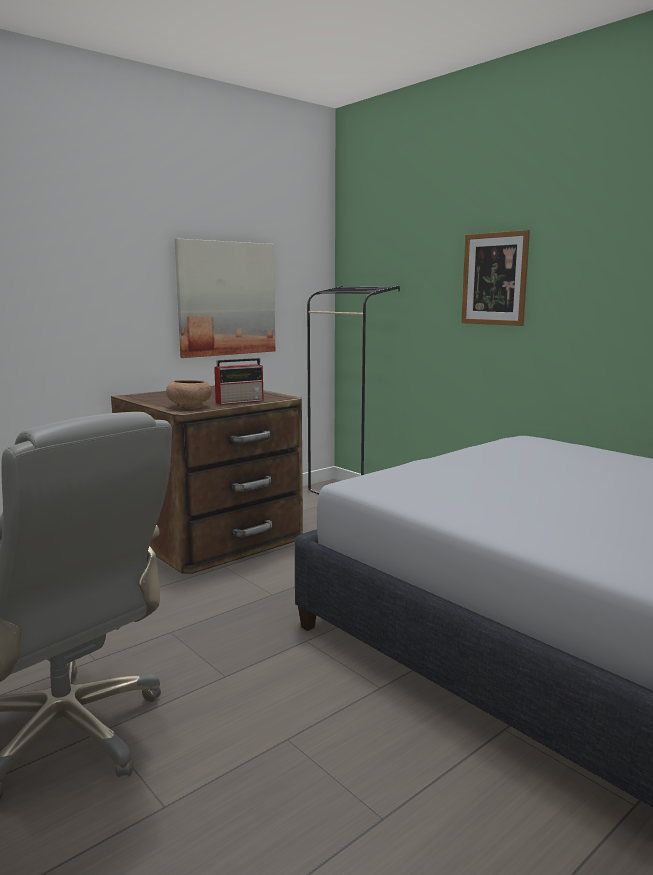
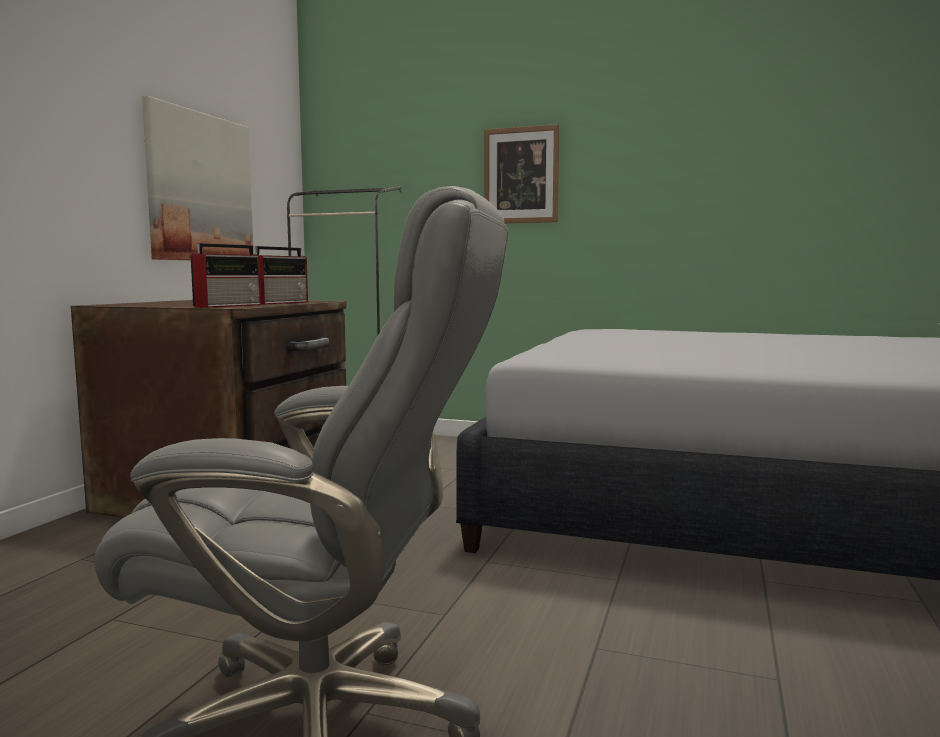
camera: 30 degrees left, 5 degrees down
brown bowl [166,380,212,409] -> radio [190,243,261,308]

